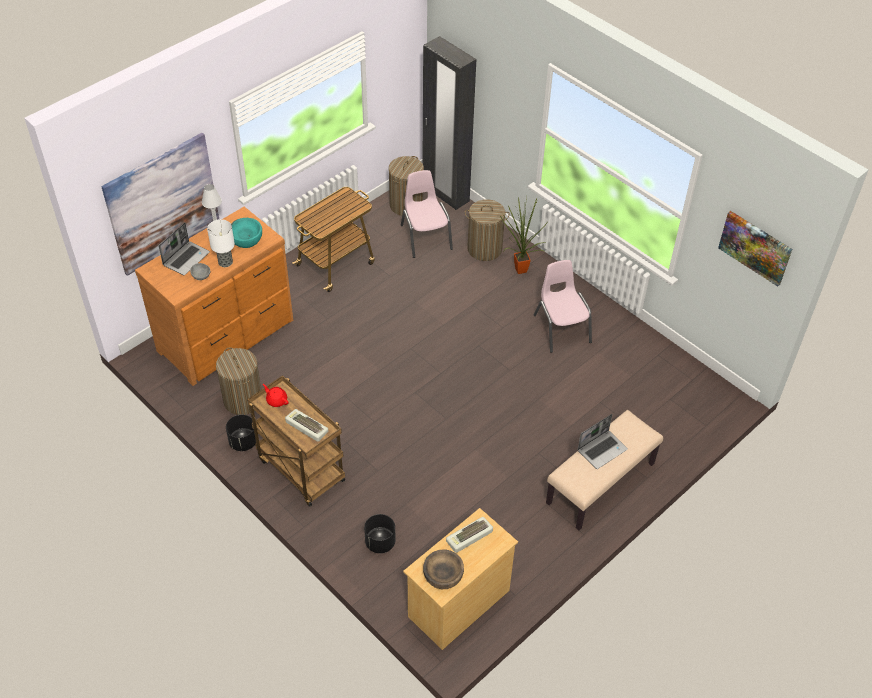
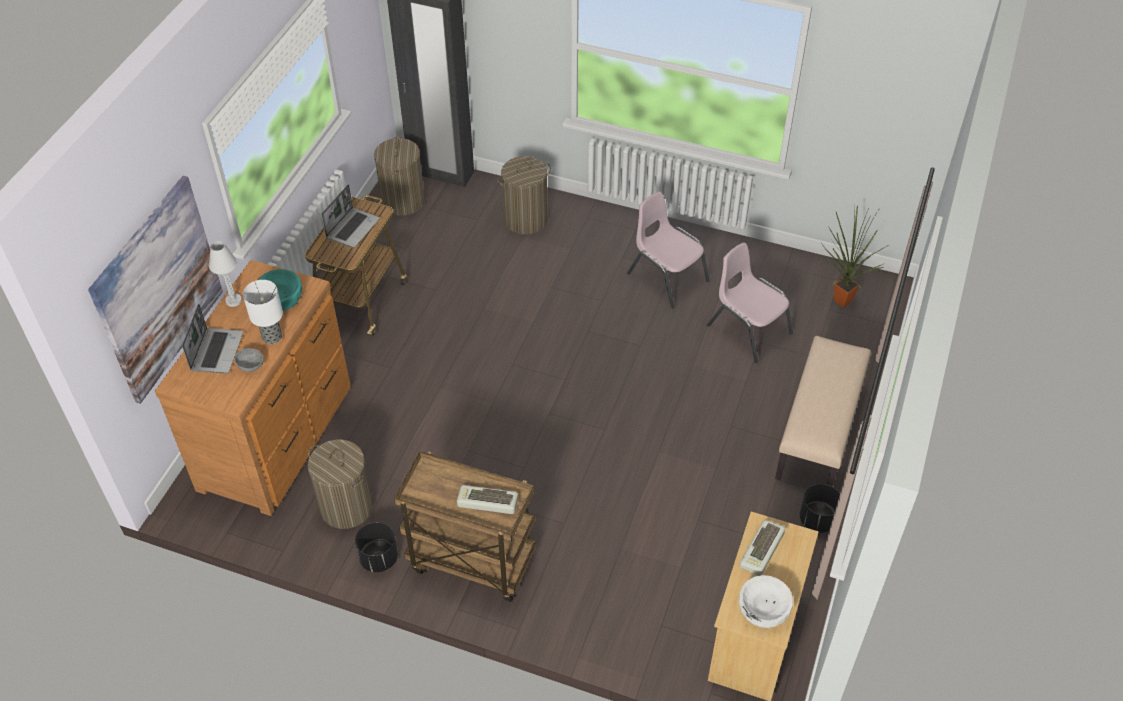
camera: 25 degrees left, 0 degrees up
red teapot [263,384,288,407] -> none
black planter [364,514,396,553] -> black planter moved to [800,484,840,533]
pink chair [401,170,453,258] -> pink chair moved to [707,242,793,363]
brown bowl [423,549,464,589] -> white bowl [739,575,793,628]
potted plant [500,196,548,274] -> potted plant moved to [821,205,887,308]
laptop [578,414,628,469] -> laptop moved to [321,184,380,248]
picture [718,211,792,286] -> none

